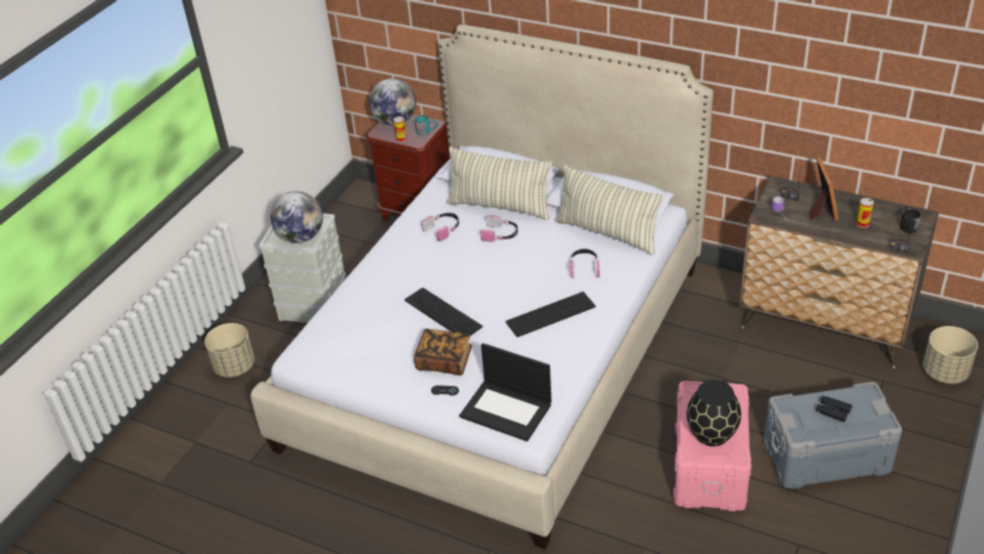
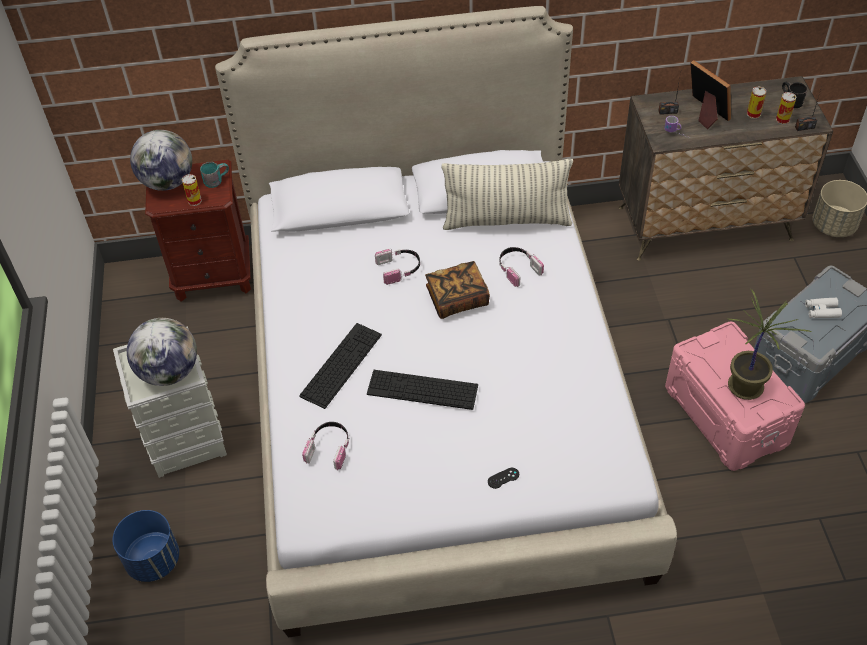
camera: 35 degrees left, 10 degrees up
beige planter [205,323,255,377] -> blue planter [113,510,179,582]
book [414,328,472,376] -> book moved to [425,261,490,319]
headphones [421,213,459,241] -> headphones moved to [302,422,350,470]
pillow [447,147,552,220] -> none
laptop [459,343,552,442] -> none
keyboard [506,292,596,337] -> keyboard moved to [299,323,382,409]
black vase [687,380,741,446] -> potted plant [727,289,812,400]
black binoculars [816,396,852,422] -> white binoculars [805,298,842,318]
none -> can [776,92,796,125]

